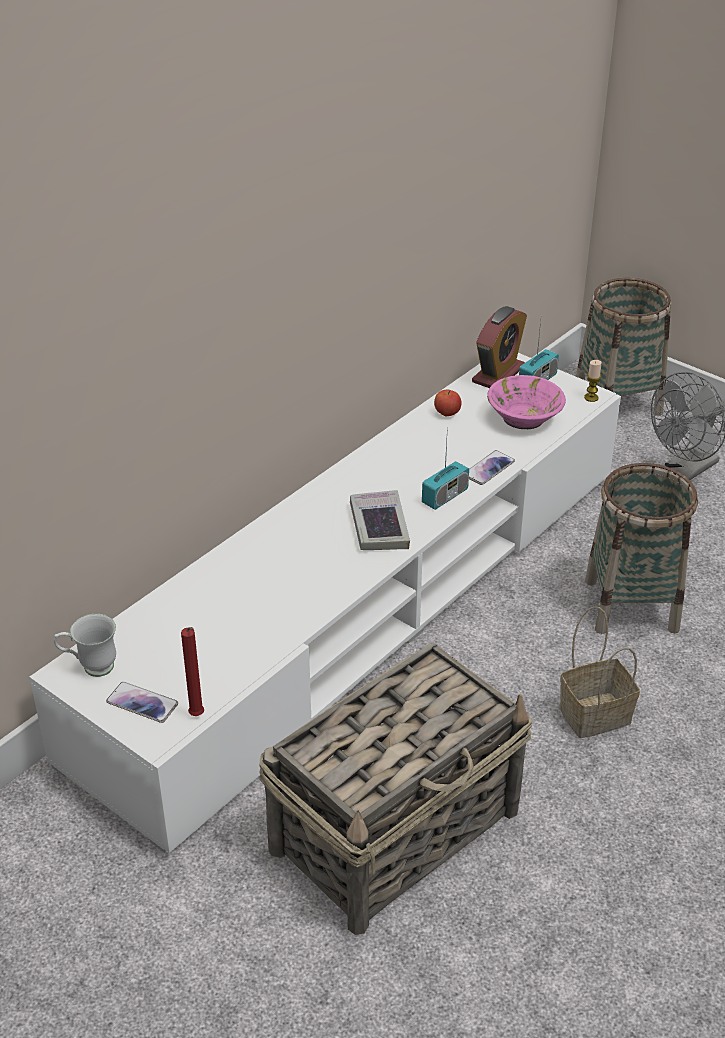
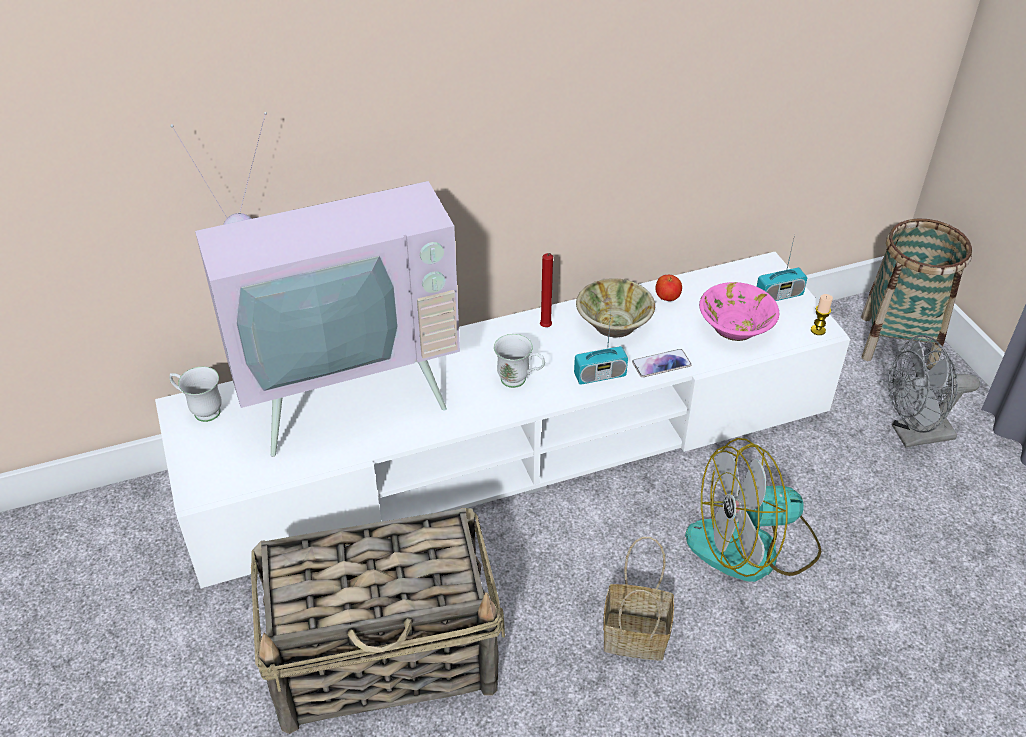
camera: 30 degrees right, 5 degrees up
phone [106,682,178,723] -> none
red candle [181,627,204,716] -> red candle moved to [540,253,553,327]
book [350,490,410,550] -> white mug [494,334,545,388]
alarm clock [472,306,527,388] -> none
basket [585,463,698,634] -> fan [685,438,821,582]
none -> television [170,112,460,457]
none -> beige bowl [576,278,655,338]

